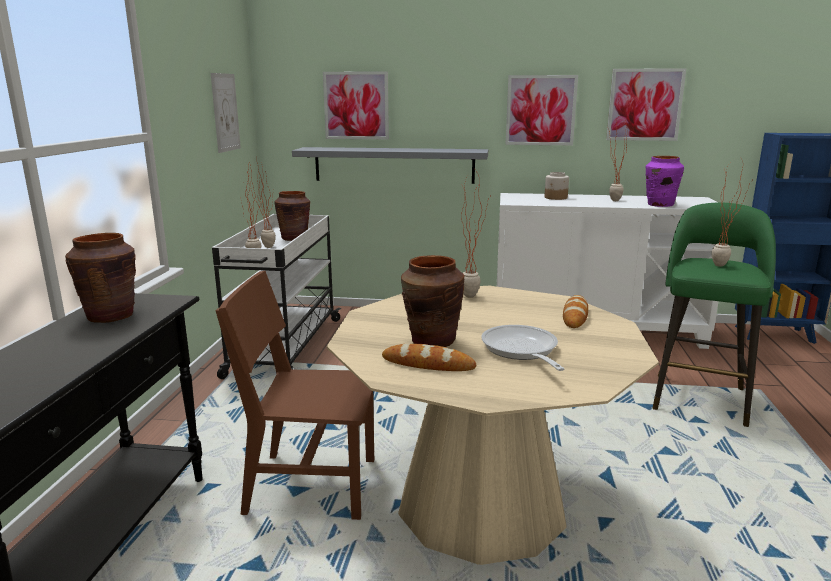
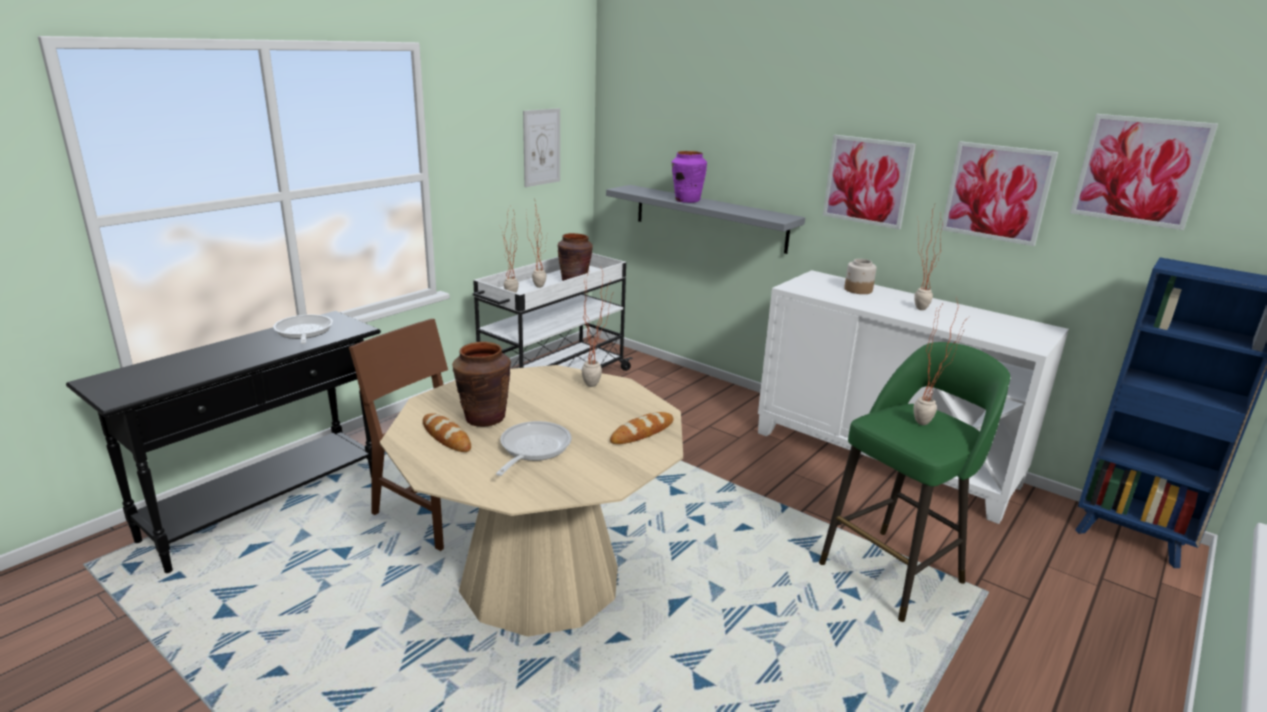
camera: 30 degrees right, 5 degrees up
brown vase [65,233,136,323] -> frying pan [273,314,333,344]
picture [323,71,389,139] -> picture moved to [1070,114,1218,230]
purple vase [646,156,684,207] -> purple vase moved to [672,151,707,203]

